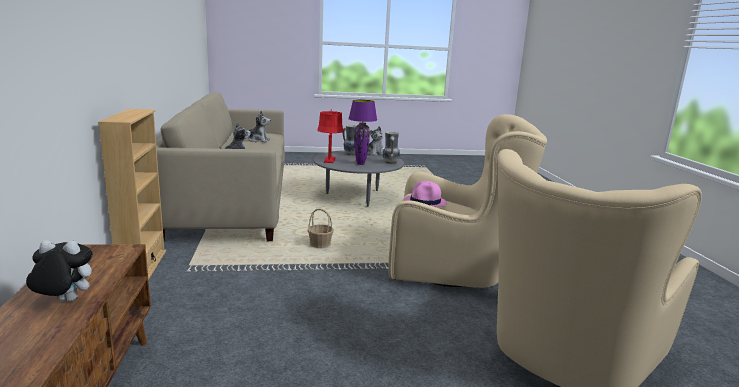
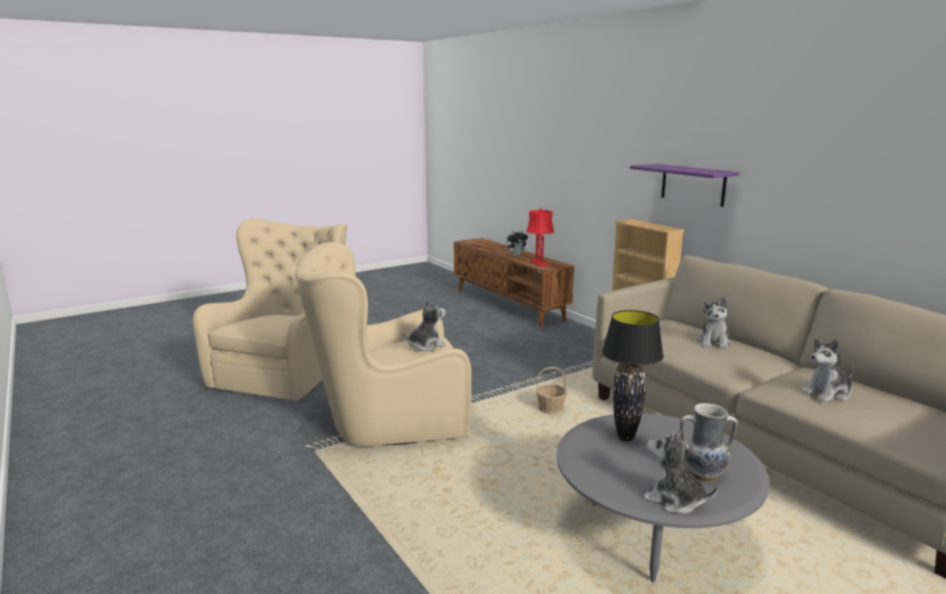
camera: 155 degrees right, 0 degrees up
red table lamp [317,111,344,163] -> red table lamp moved to [526,208,554,267]
purple table lamp [348,100,377,165] -> black table lamp [602,310,664,441]
vase [383,131,400,164] -> none
pink hat [404,181,447,207] -> plush toy [403,299,446,351]
none -> purple shelf [630,164,739,207]

